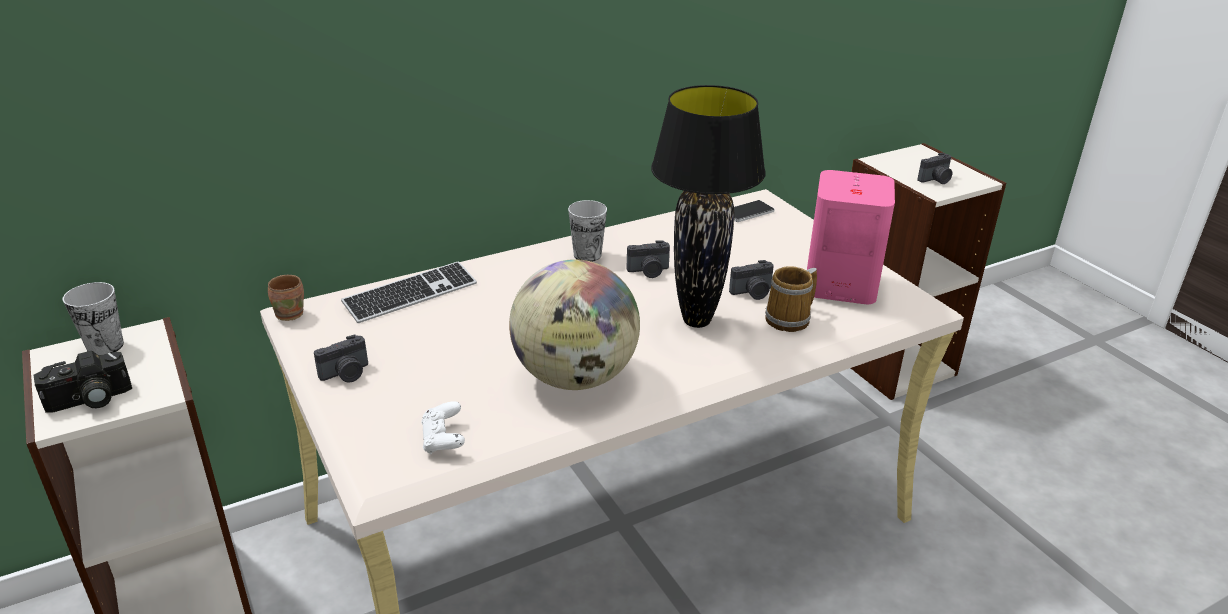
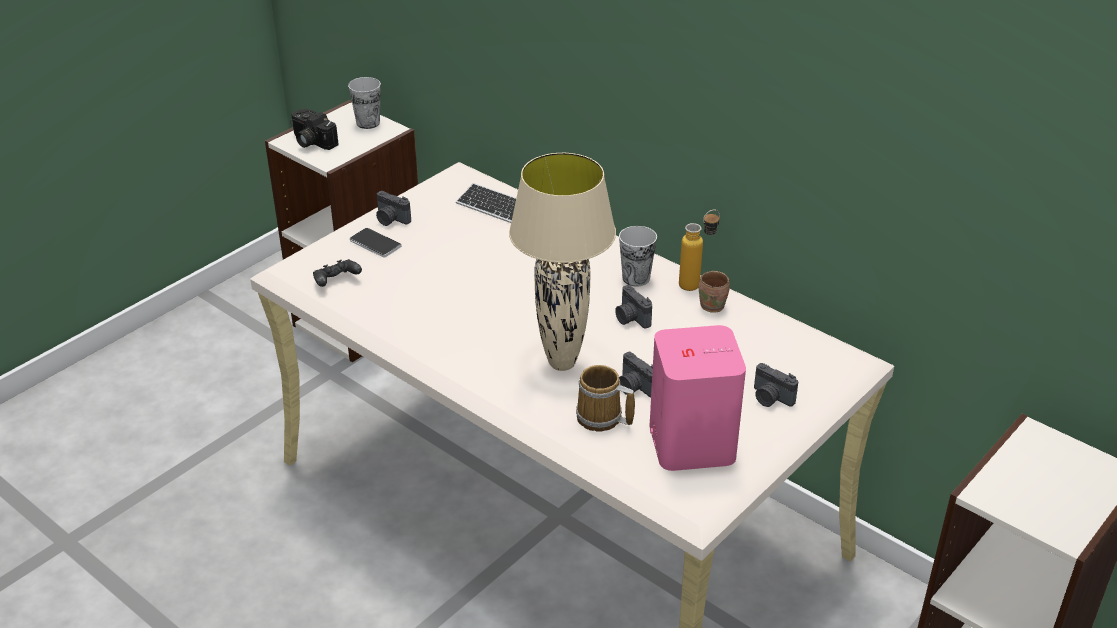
camera: 70 degrees right, 5 degrees up
brown mug [268,275,304,321] -> brown mug moved to [699,271,730,313]
white game controller [421,401,465,454] -> black game controller [313,259,362,287]
globe [509,259,640,390] -> none
black table lamp [651,85,766,328] -> beige table lamp [509,153,616,371]
phone [734,200,775,222] -> phone moved to [350,228,401,258]
camera [917,153,952,184] -> camera moved to [754,363,799,407]
none -> bottle [679,210,720,291]

